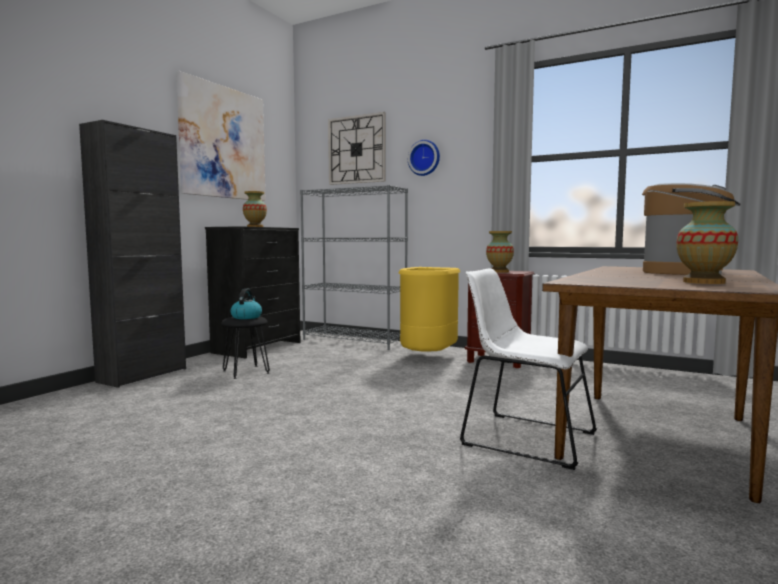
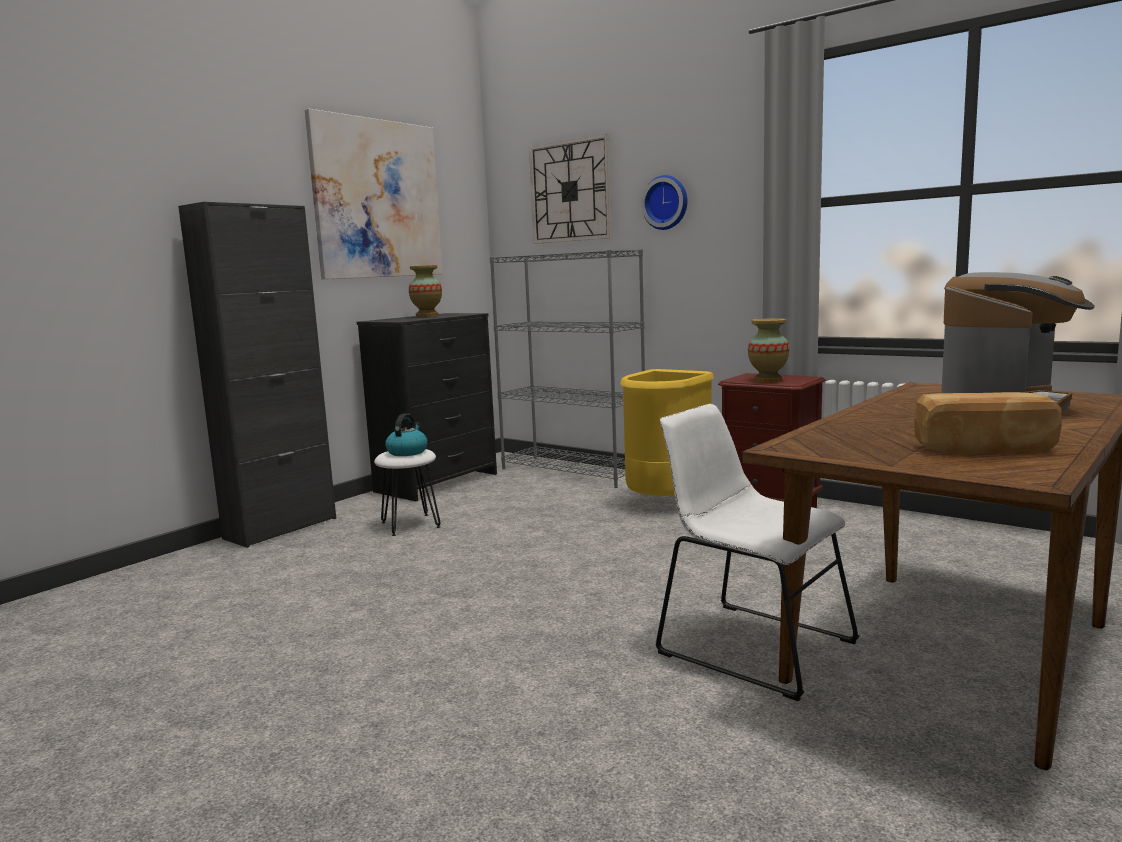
camera: 10 degrees right, 5 degrees up
black stool [221,316,270,379] -> white stool [374,449,441,536]
vase [676,201,738,284] -> bread [914,392,1062,453]

